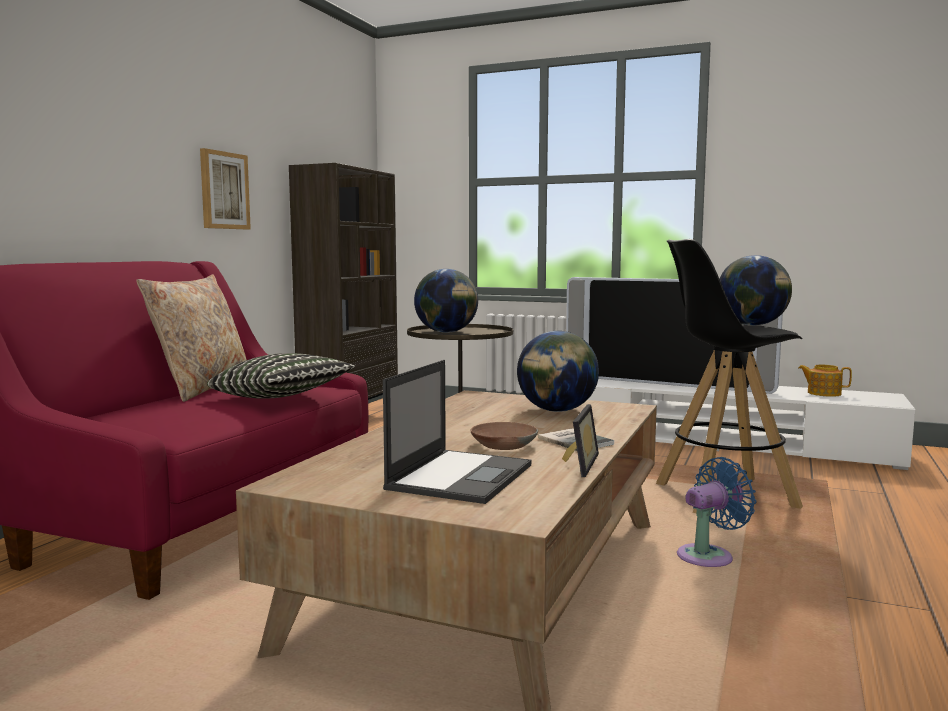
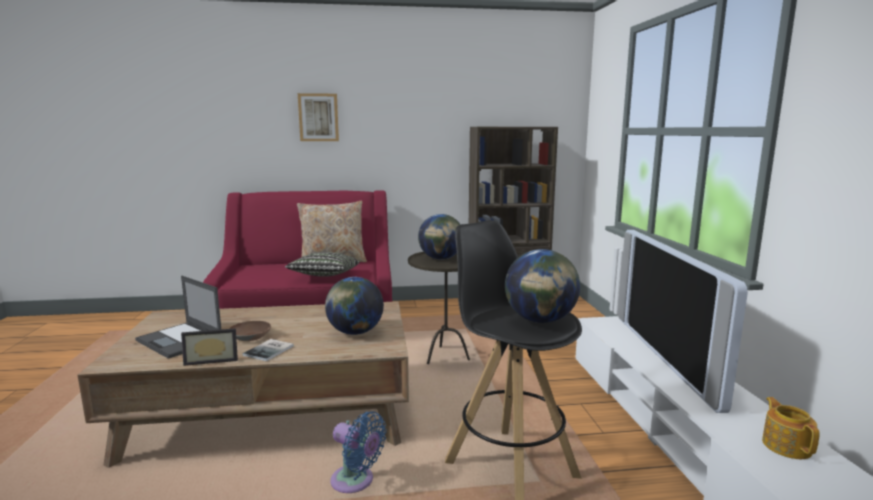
camera: 60 degrees right, 5 degrees up
picture [200,148,251,229] -> picture moved to [298,93,339,141]
laptop [383,360,532,504] -> laptop turned 45 degrees clockwise [135,276,221,359]

